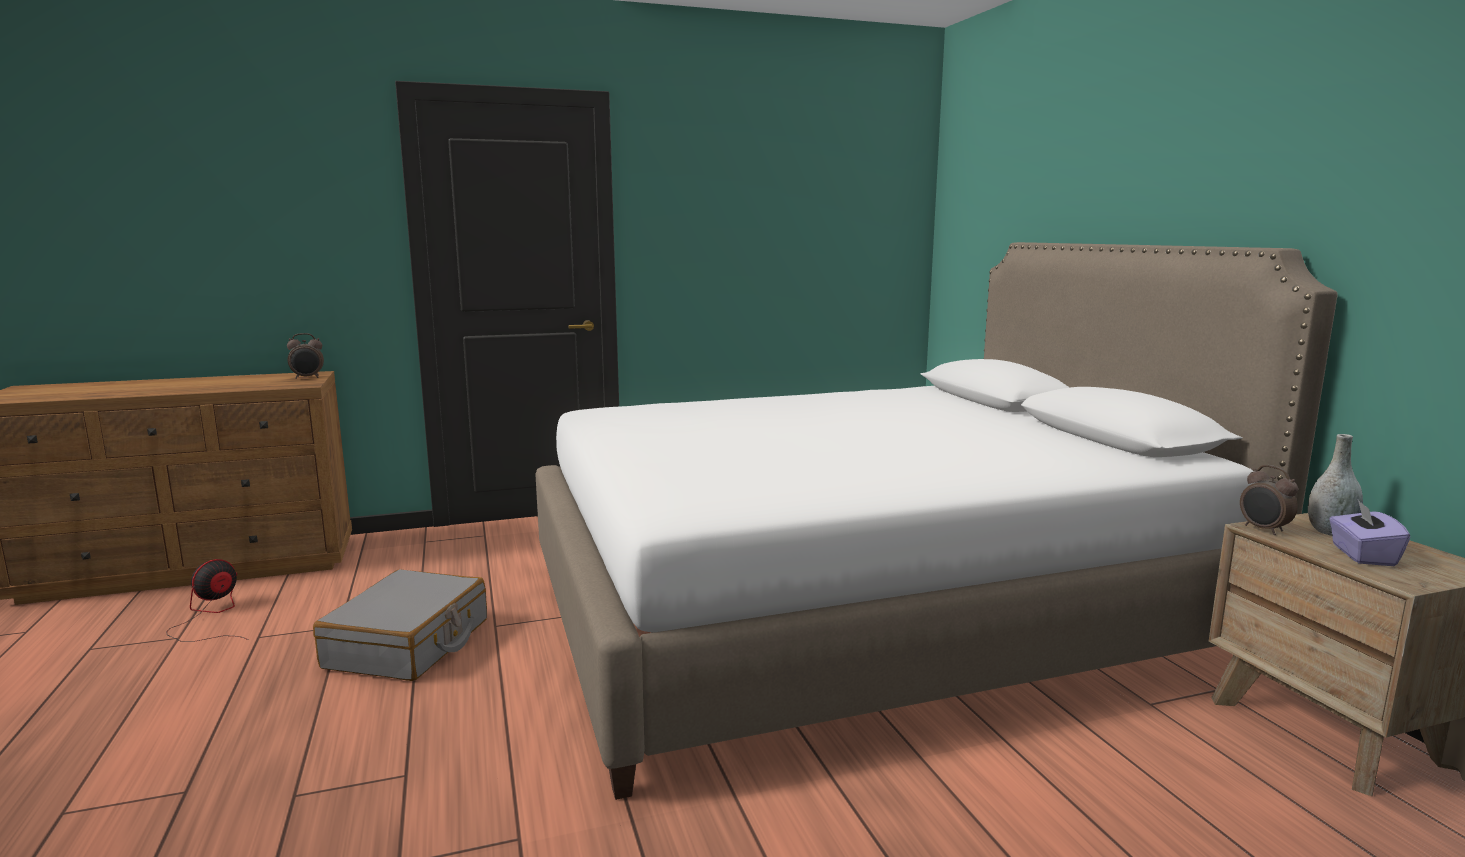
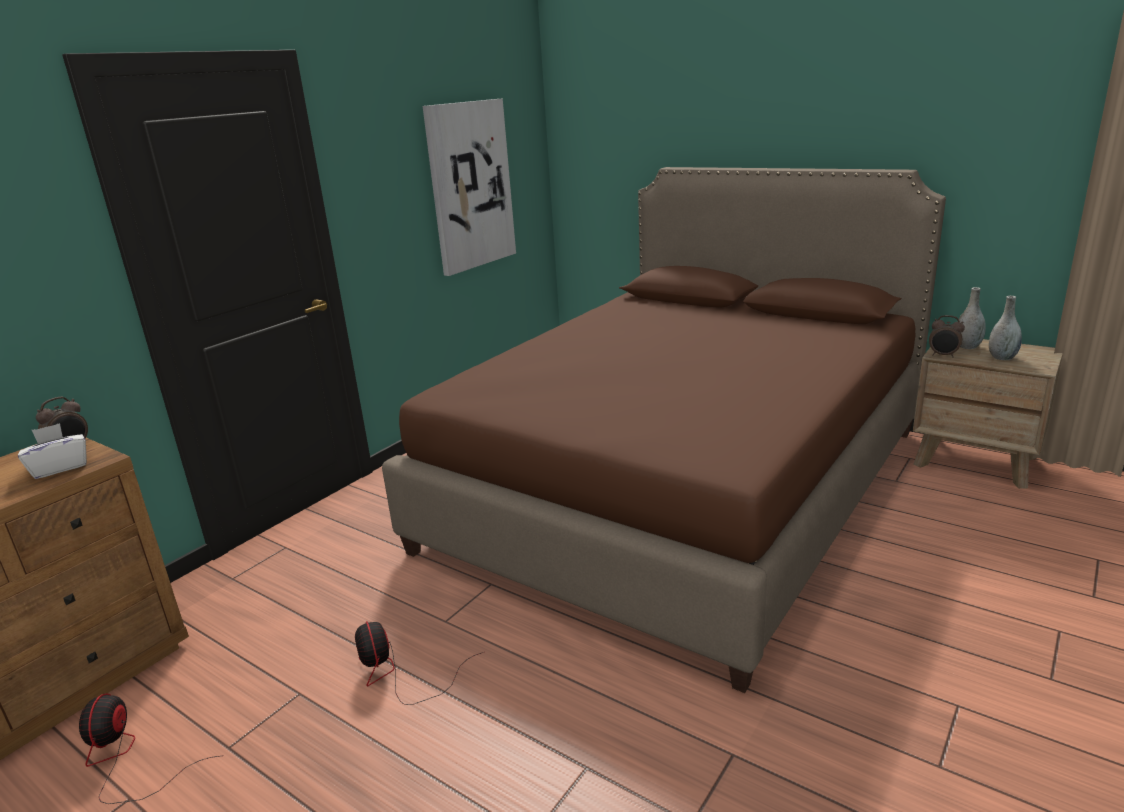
camera: 35 degrees left, 10 degrees up
grey suitcase [313,569,487,681] -> fan [355,621,483,705]
white bed [535,242,1337,800] -> brown bed [382,167,946,693]
purple tissue box [1329,500,1410,566] -> grey vase [989,296,1022,360]
none -> white tissue box [18,423,87,479]
none -> picture [423,99,516,276]

